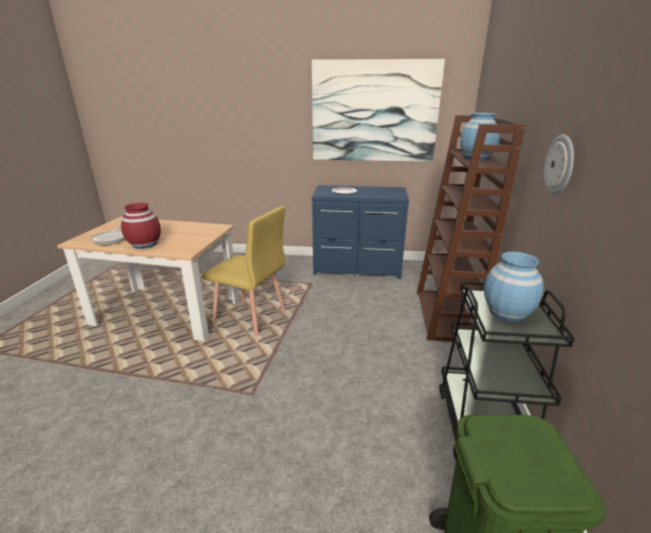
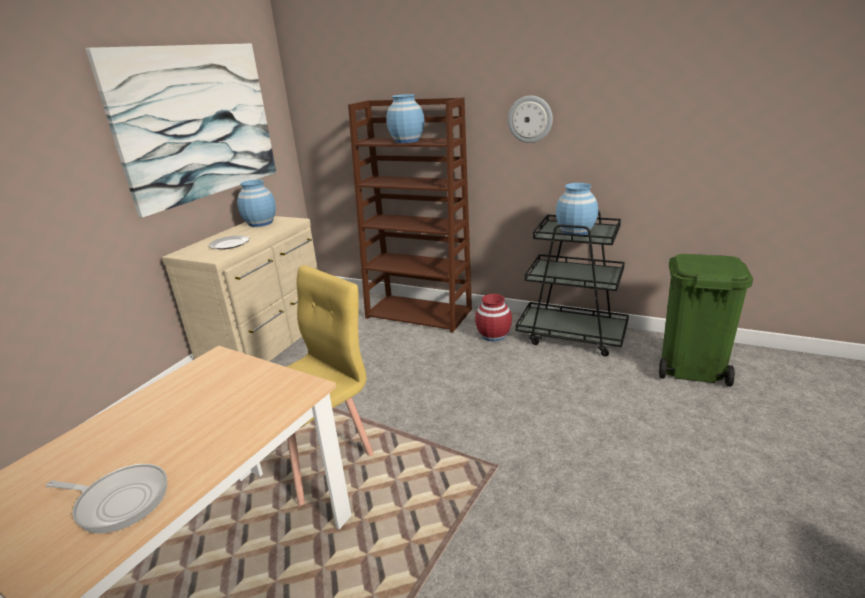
camera: 70 degrees left, 0 degrees up
red vase [121,203,161,249] -> red vase moved to [475,294,512,342]
blue dresser [312,185,409,279] -> beige dresser [162,216,318,362]
none -> blue vase [237,180,276,227]

